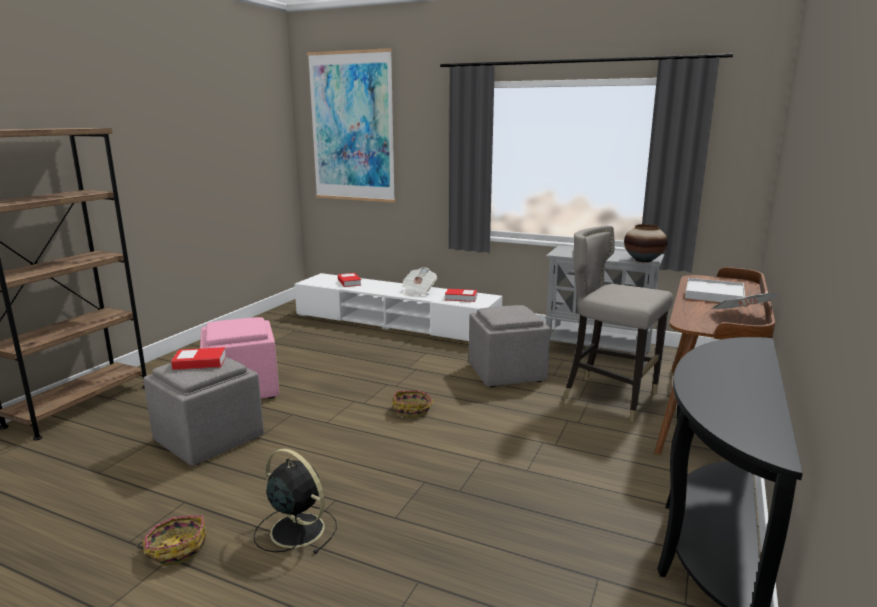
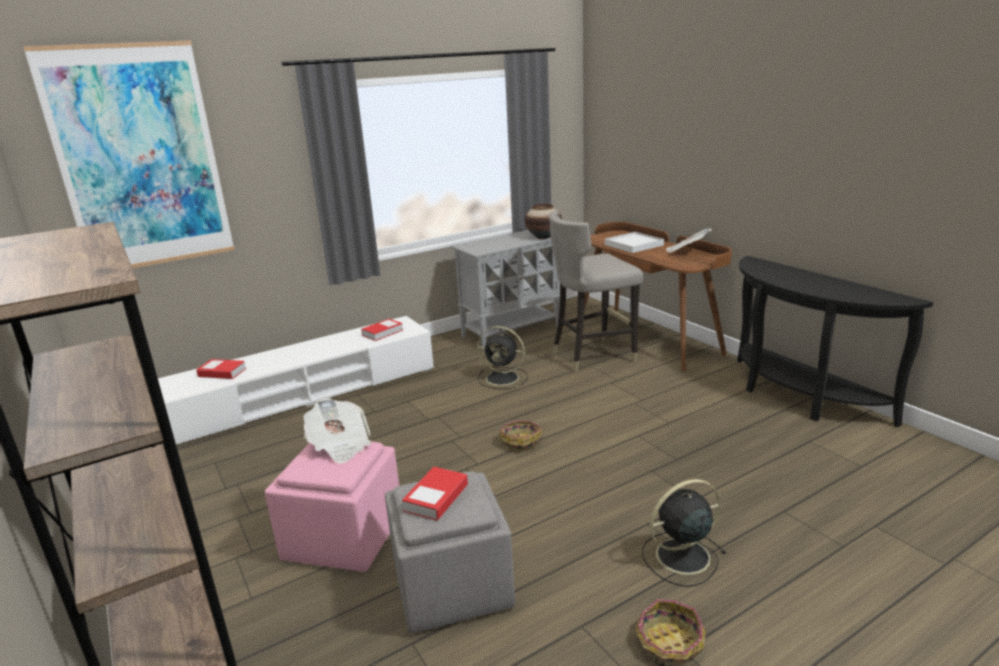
camera: 55 degrees left, 5 degrees up
newspaper [402,267,437,297] -> newspaper moved to [303,398,371,464]
grey ottoman [469,305,550,387] -> black fan [477,326,528,389]

